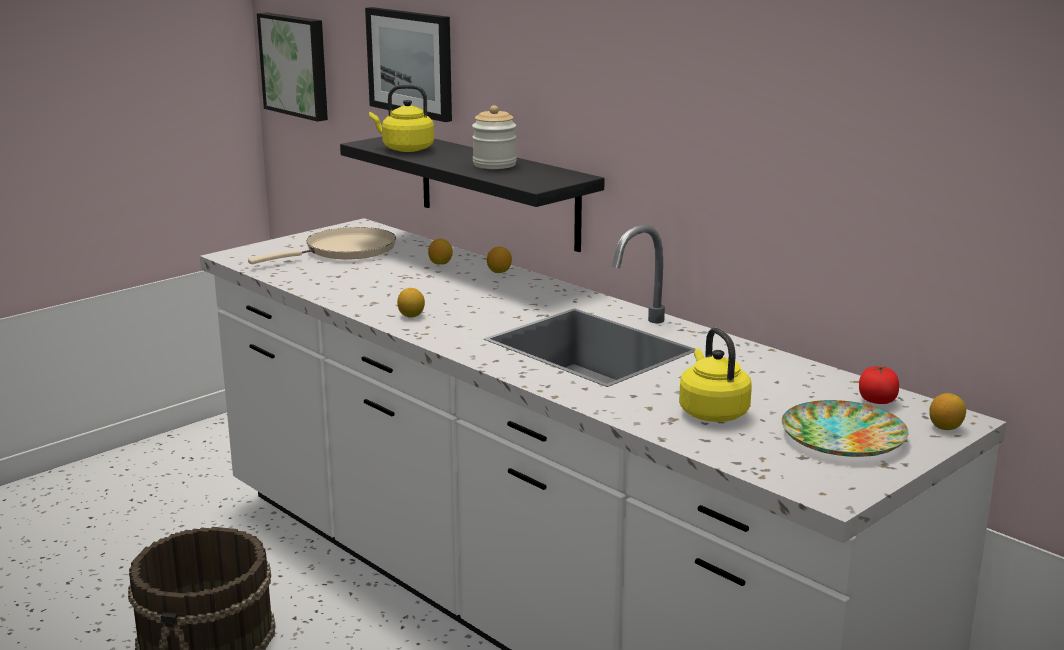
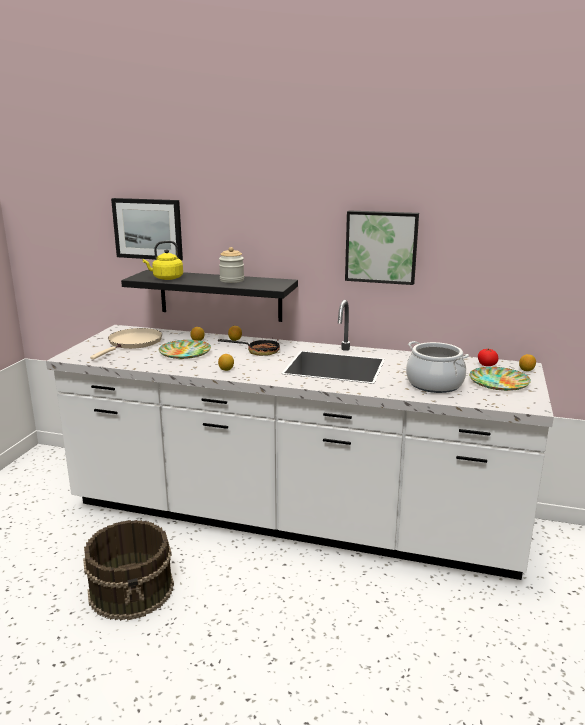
camera: 30 degrees left, 0 degrees up
picture [257,12,328,122] -> picture moved to [345,210,419,285]
yellow kettle [679,328,752,422] -> cooking pot [406,341,469,393]
none -> plate [159,340,211,359]
none -> frying pan [218,339,280,356]

